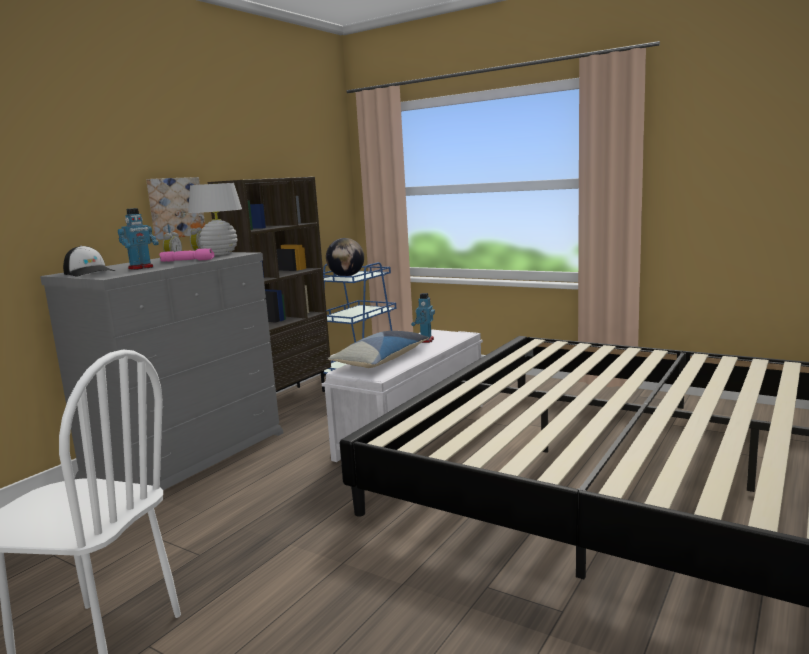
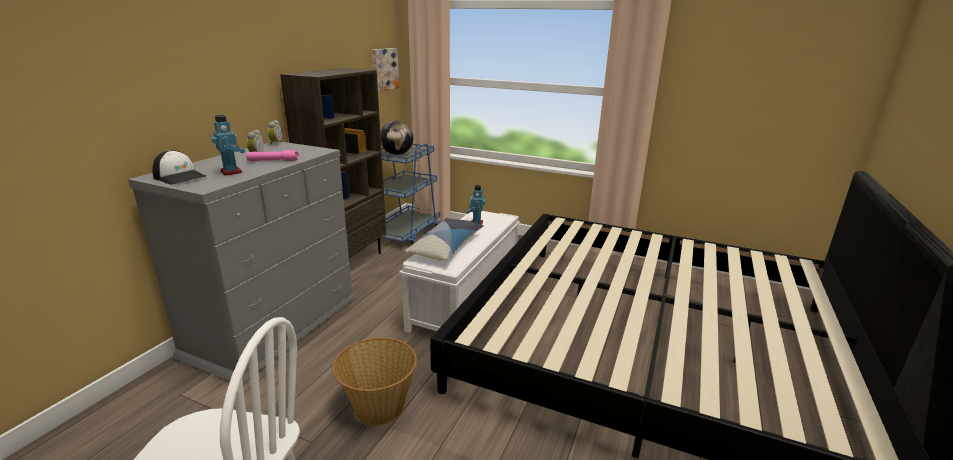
camera: 10 degrees left, 10 degrees up
toy robot [118,208,159,270] -> toy robot turned 75 degrees counterclockwise [211,115,245,175]
picture [146,177,205,240] -> picture moved to [372,48,399,92]
white table lamp [188,183,242,255] -> none
none -> basket [332,338,417,426]

